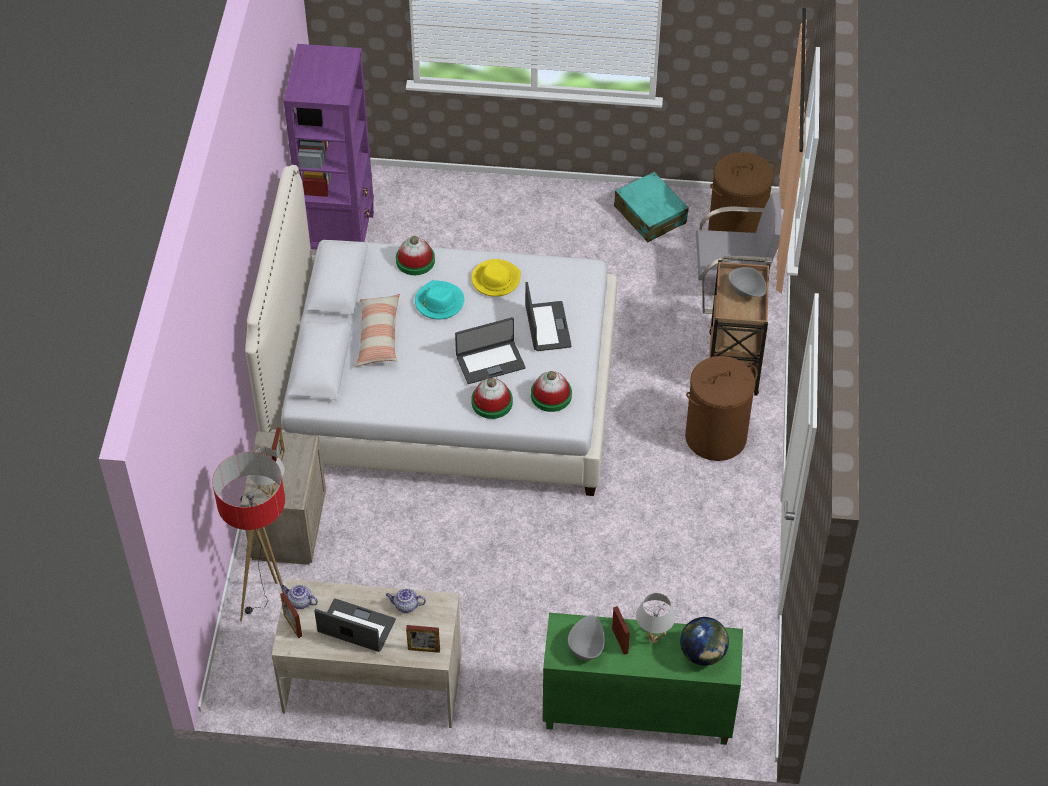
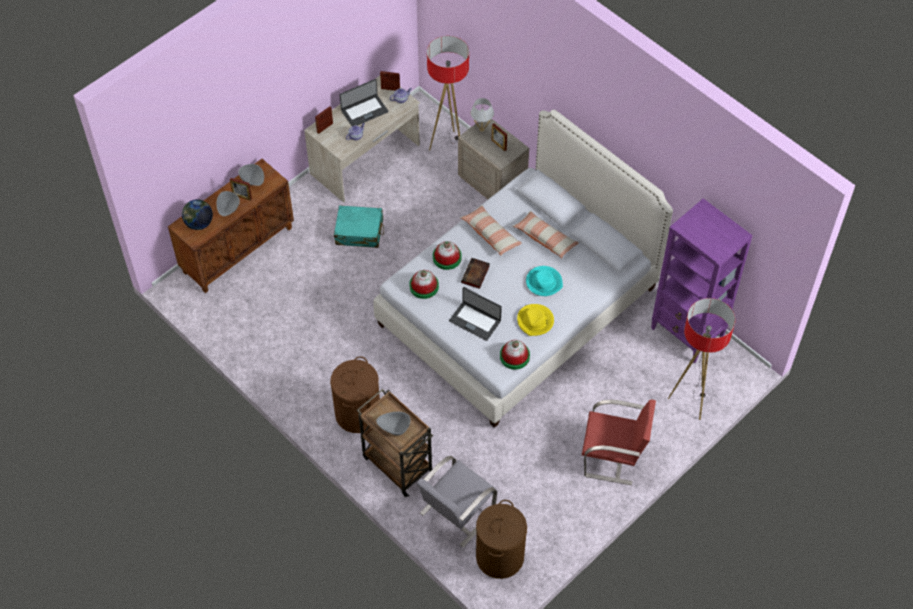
camera: 130 degrees right, 5 degrees up
hat [396,236,435,275] -> hat moved to [500,340,530,370]
laptop [455,317,526,384] -> book [461,258,490,289]
green cabinet [543,613,743,745] -> brown cabinet [168,159,294,293]
turquoise suitcase [614,171,689,242] -> turquoise suitcase moved to [334,206,384,248]
white table lamp [636,593,675,643] -> grey bowl [216,191,240,216]
none -> pillow [460,205,522,256]
none -> red chair [582,399,656,485]
none -> floor lamp [668,298,735,420]

